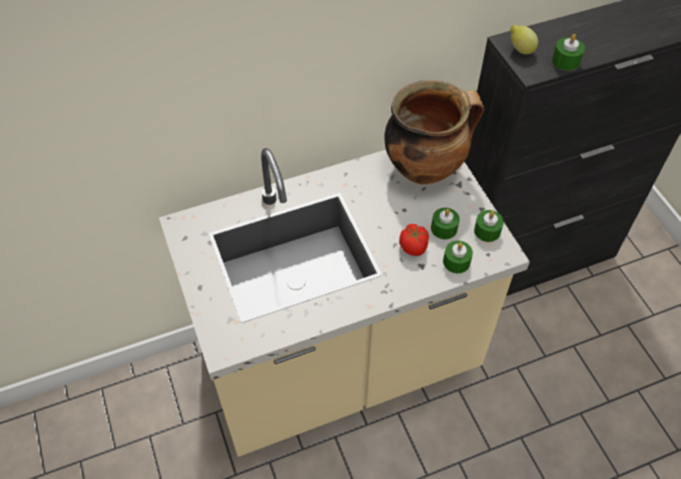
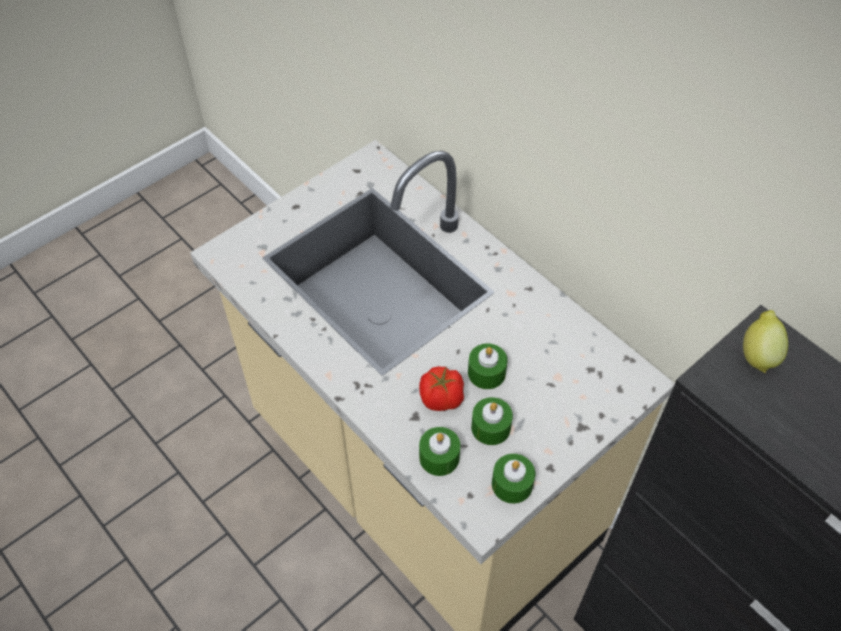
camera: 70 degrees right, 0 degrees up
cooking pot [384,80,484,184] -> none
green candle [552,34,585,71] -> green candle moved to [468,343,508,389]

